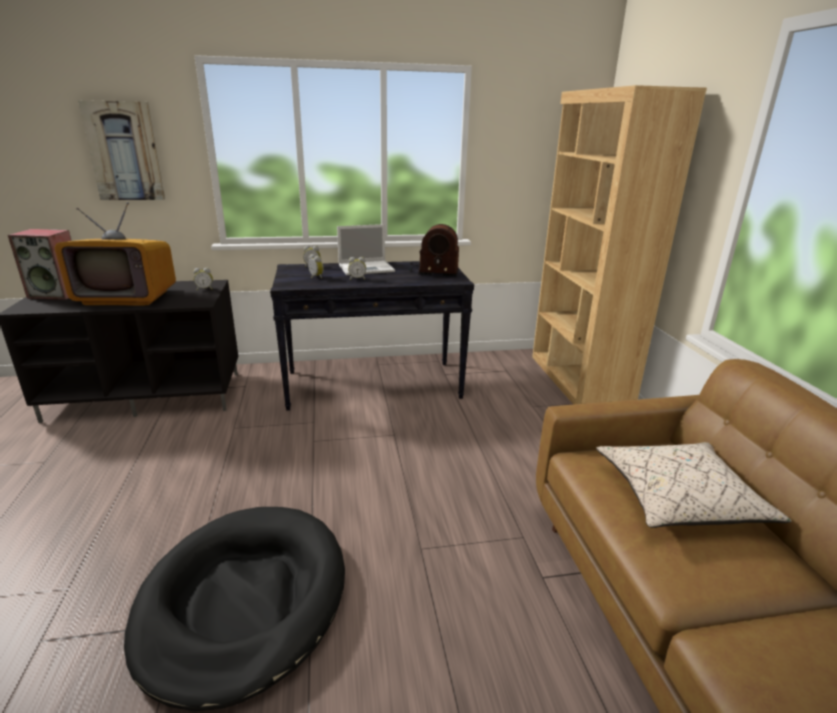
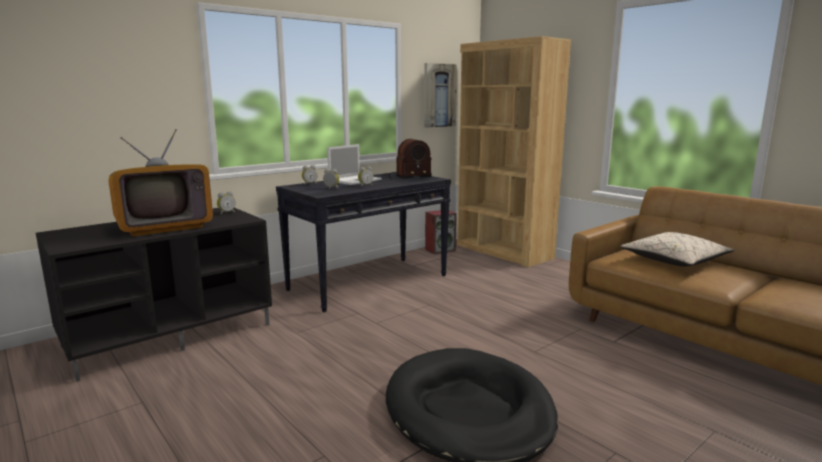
camera: 30 degrees left, 10 degrees down
speaker [8,229,72,300] -> speaker moved to [425,210,457,255]
picture [78,100,165,200] -> picture moved to [424,63,457,128]

